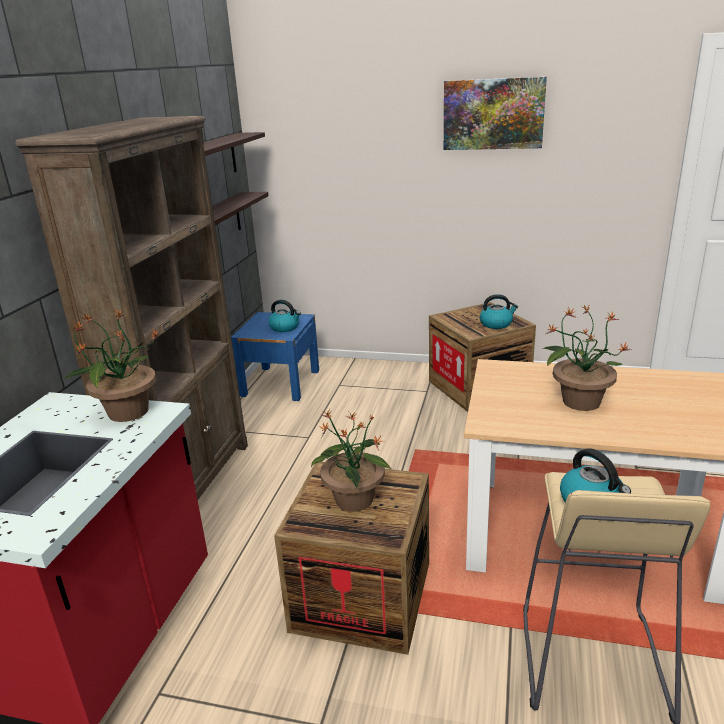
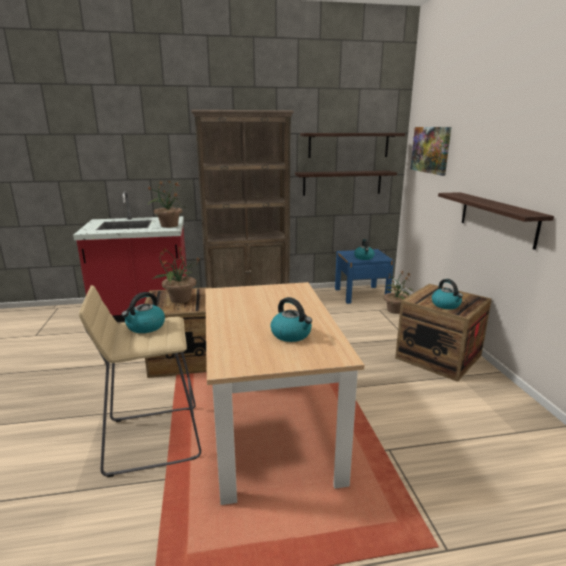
camera: 65 degrees right, 5 degrees down
picture [444,77,547,150] -> picture moved to [411,127,451,176]
potted plant [542,305,632,411] -> potted plant moved to [383,271,412,314]
none -> kettle [270,297,312,342]
none -> shelf [438,192,554,250]

